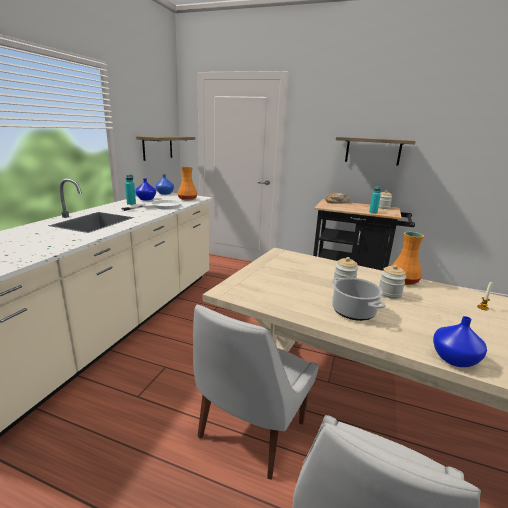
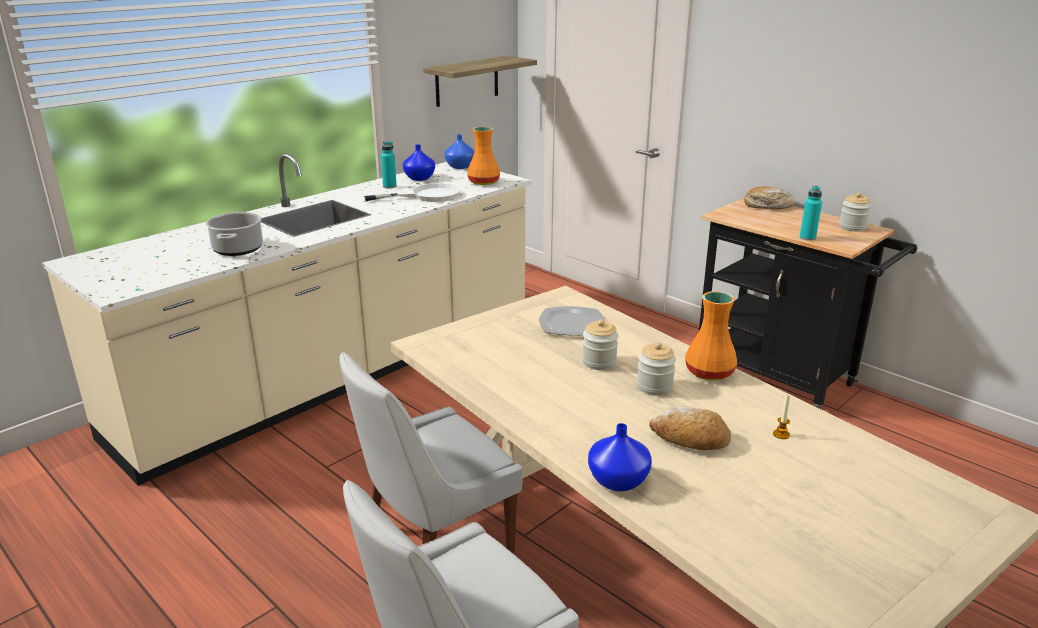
camera: 25 degrees right, 5 degrees up
cooking pot [332,277,386,321] -> cooking pot moved to [206,212,263,256]
shelf [336,137,416,166] -> none
none -> plate [539,306,605,336]
none -> bread [649,407,731,450]

